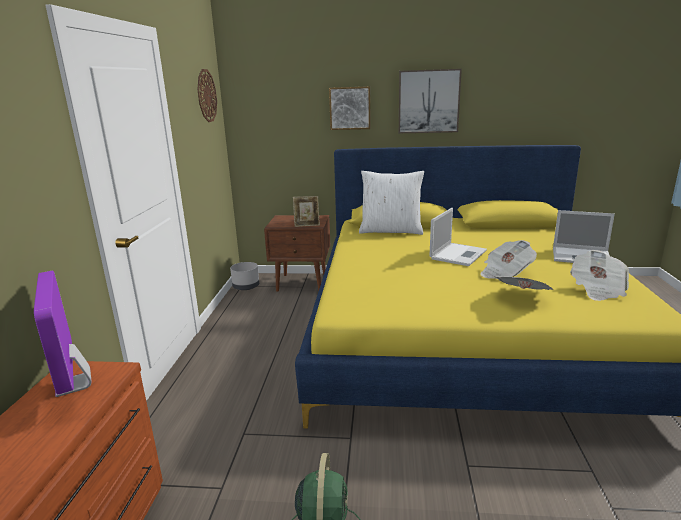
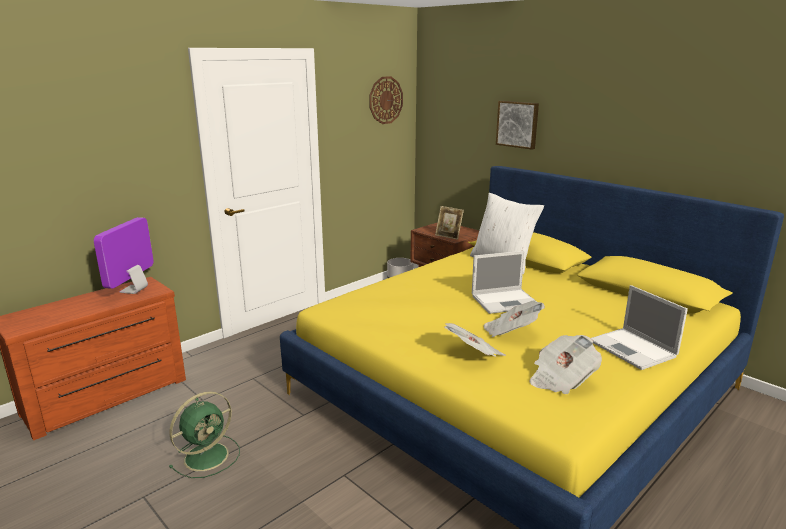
camera: 40 degrees right, 0 degrees up
picture [399,69,462,133] -> none

